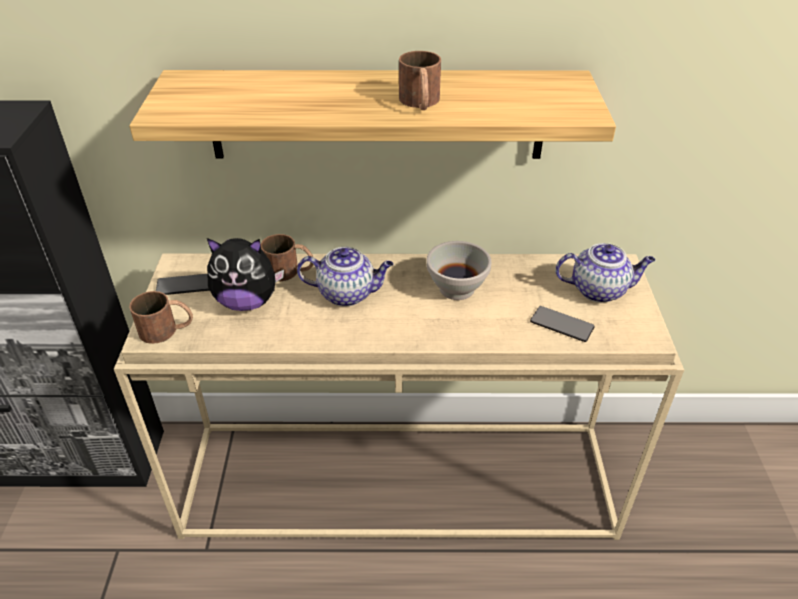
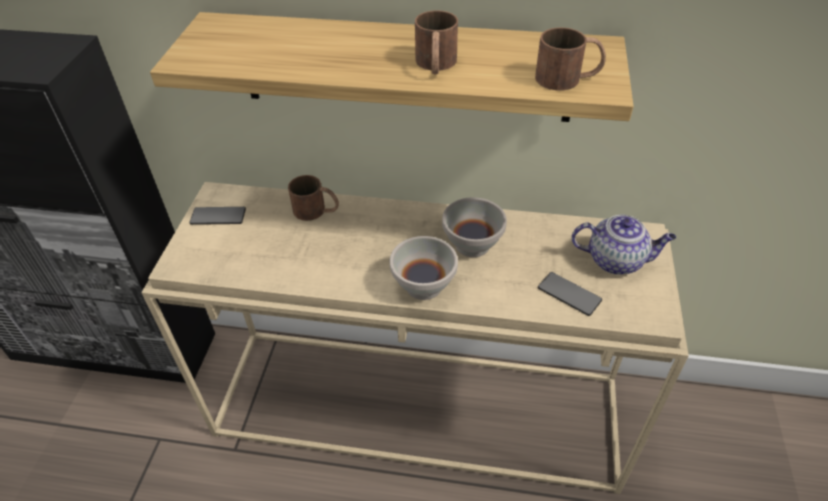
camera: 10 degrees right, 5 degrees up
brown mug [129,291,193,344] -> brown mug moved to [535,27,606,90]
plush toy [207,238,284,311] -> none
teapot [297,247,393,306] -> none
none -> white bowl [390,236,458,300]

